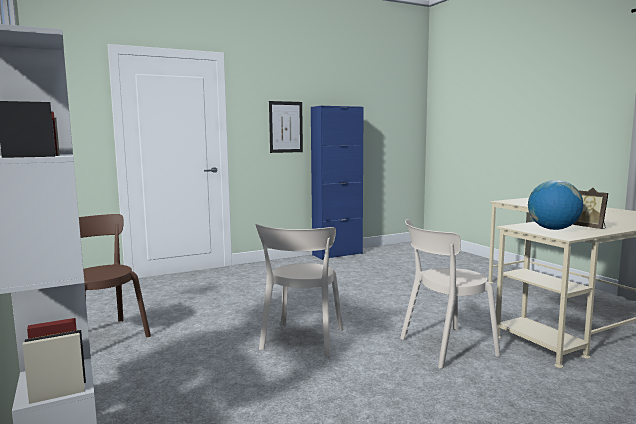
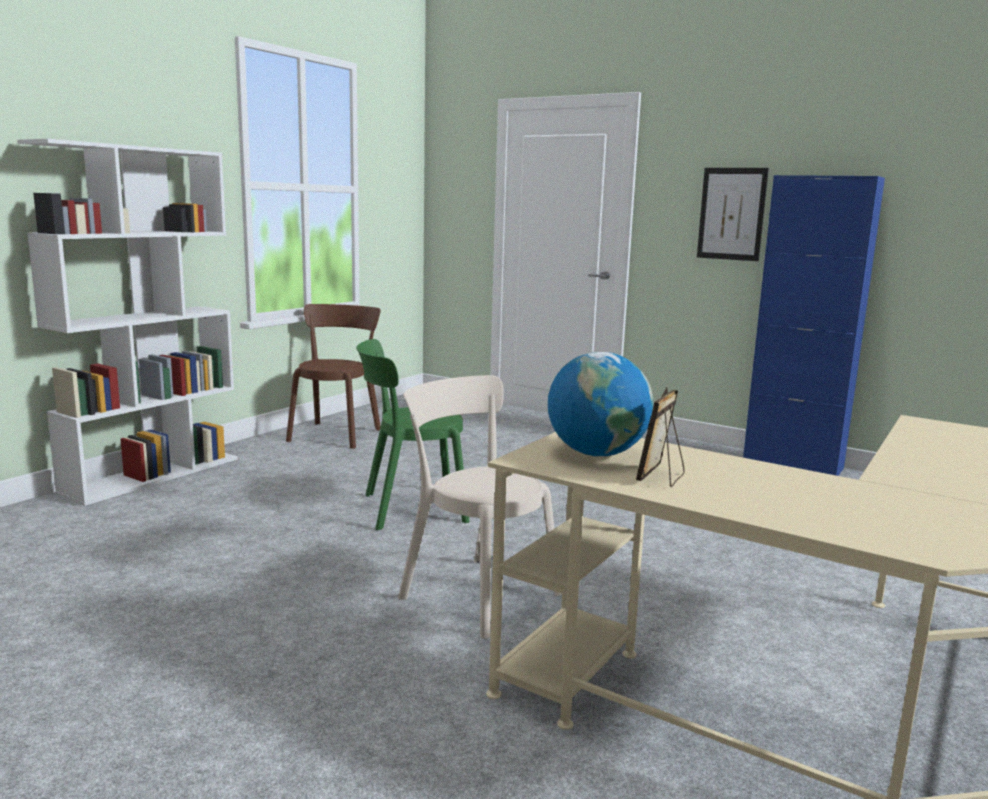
camera: 60 degrees right, 5 degrees up
beige chair [256,224,343,357] -> green chair [356,339,470,530]

